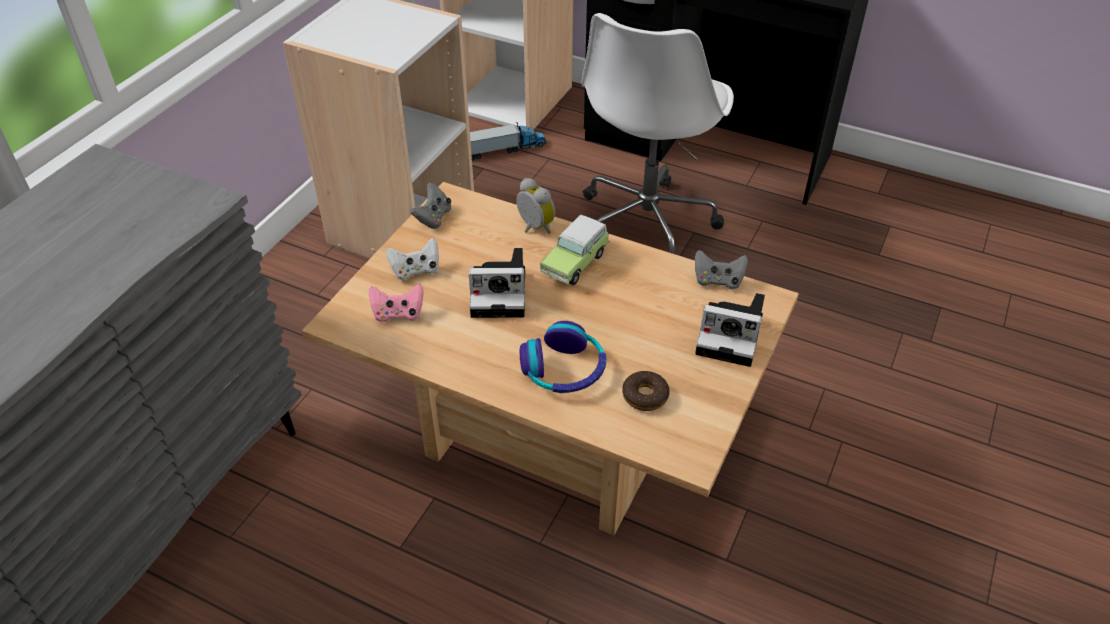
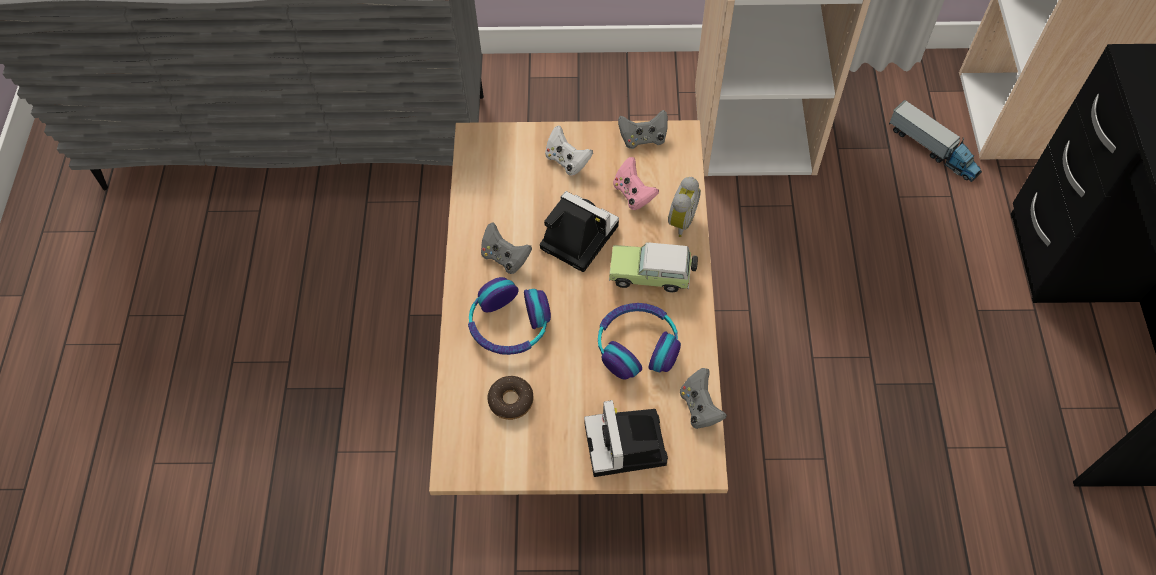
camera: 65 degrees right, 15 degrees up
pink game controller [369,284,424,322] -> pink game controller moved to [613,157,659,210]
camera [469,248,525,318] -> camera turned 150 degrees clockwise [540,191,619,272]
white office chair [581,13,734,254] -> none
none -> grey game controller [481,222,532,274]
none -> headphones [598,303,681,380]

